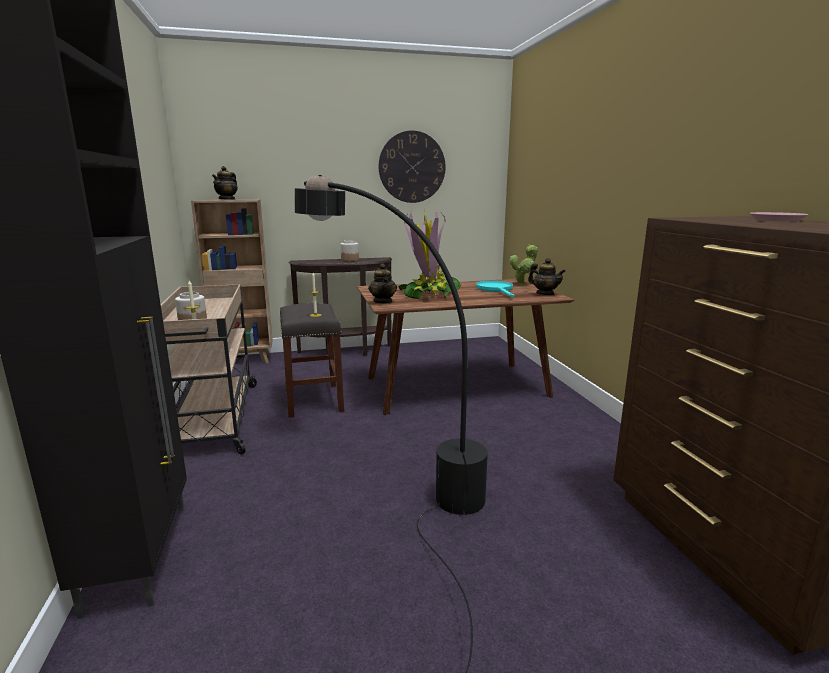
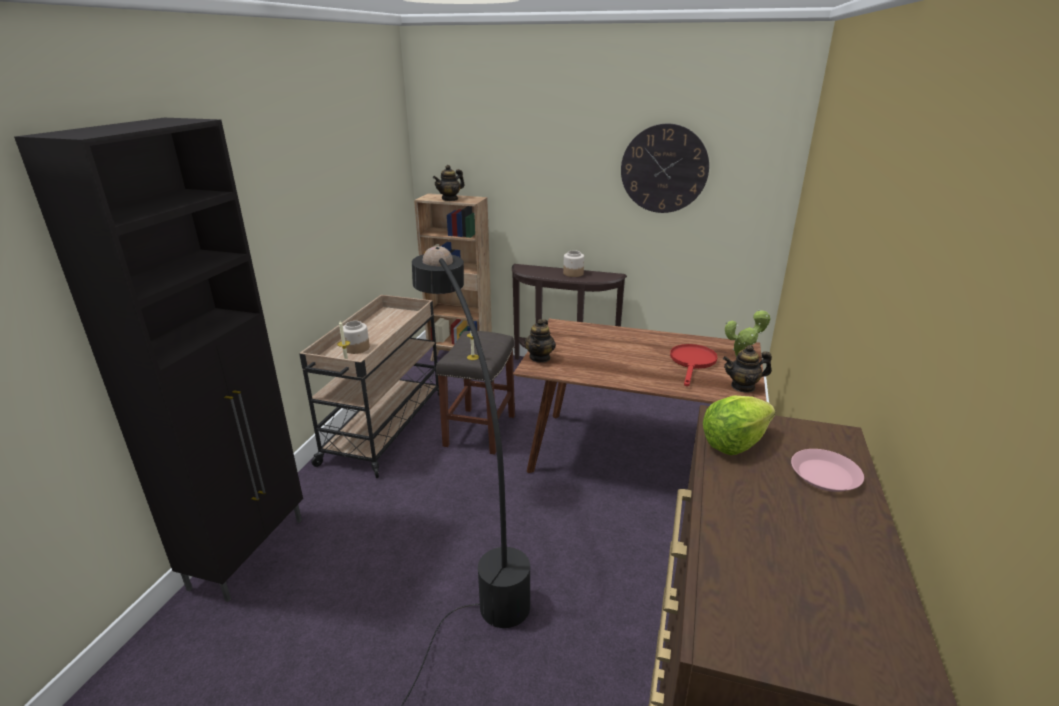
camera: 30 degrees right, 10 degrees up
potted plant [398,208,462,299] -> none
turquoise frying pan [476,281,514,297] -> red frying pan [670,344,718,386]
teapot [528,258,566,295] -> teapot turned 105 degrees clockwise [723,345,772,393]
none -> lettuce [703,395,775,455]

